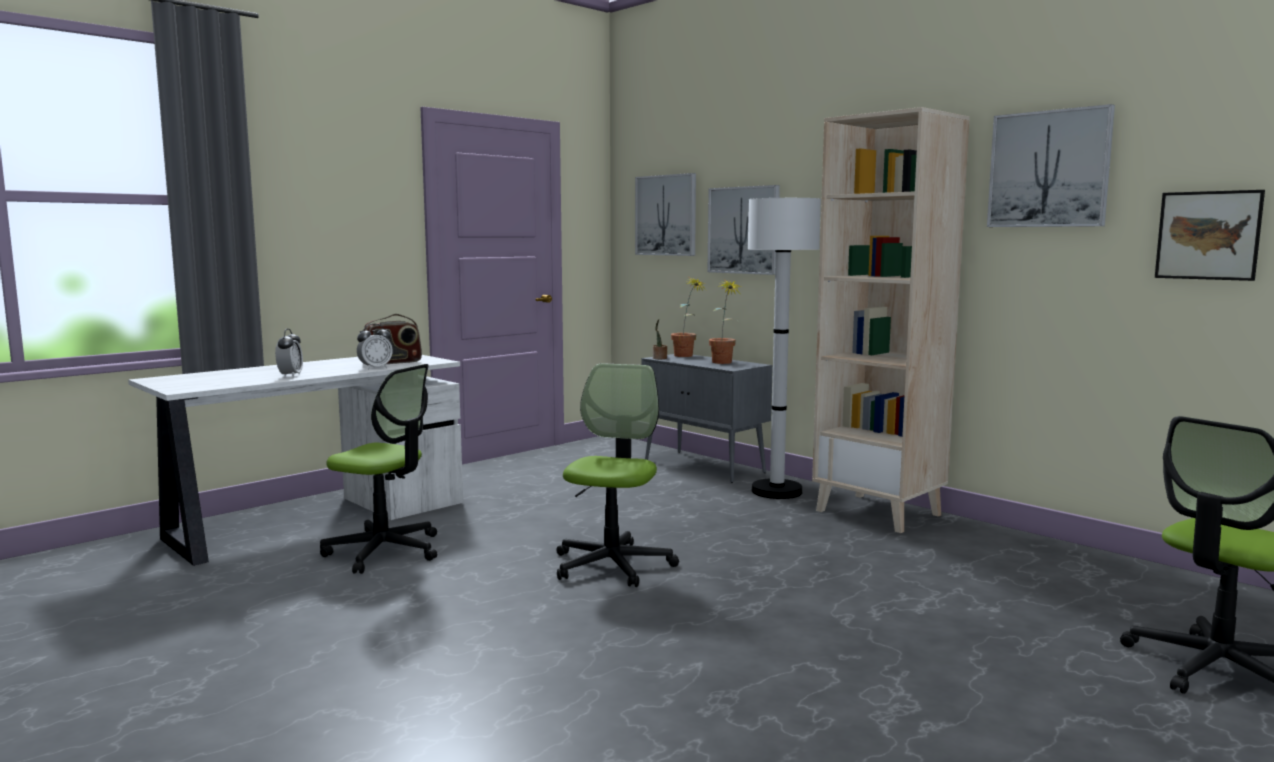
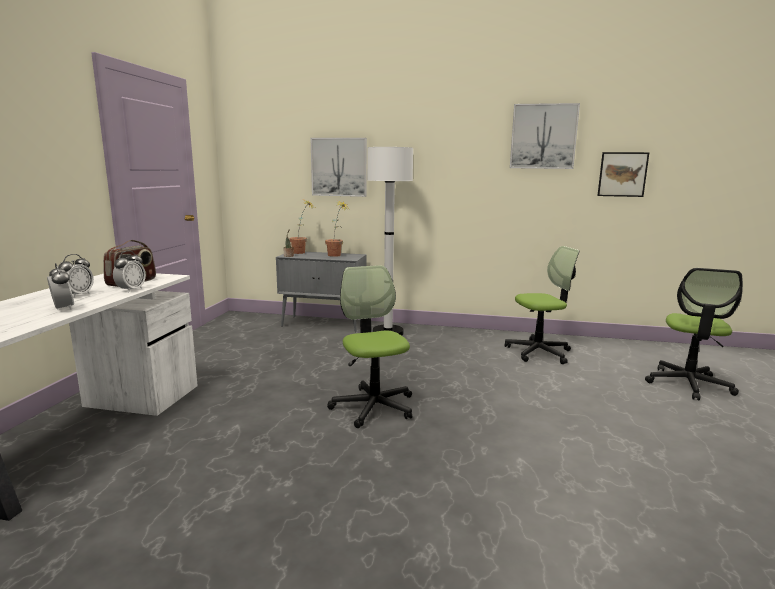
camera: 35 degrees left, 5 degrees up
office chair [320,364,437,574] -> office chair moved to [504,246,579,364]
picture [635,173,696,256] -> none
beige bookcase [812,107,970,533] -> none
none -> alarm clock [58,254,94,298]

